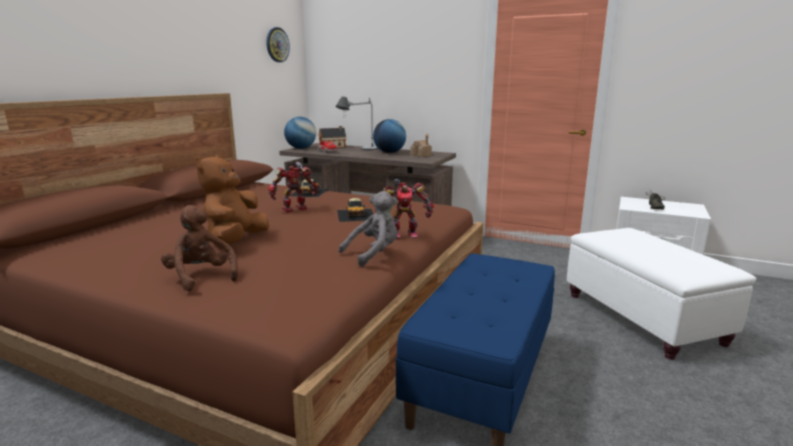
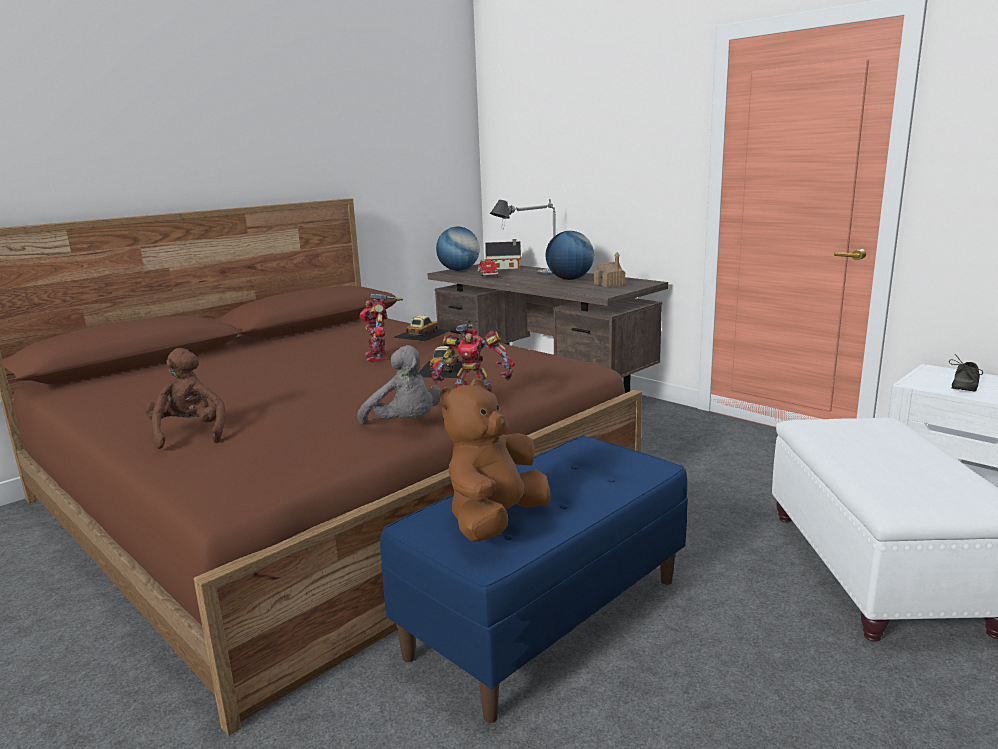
camera: 20 degrees right, 0 degrees up
brown plush toy [195,155,269,244] -> brown plush toy moved to [440,378,551,542]
wall clock [266,27,290,62] -> none
toy robot [268,162,318,212] -> toy robot turned 90 degrees counterclockwise [359,294,403,362]
grey plush toy [339,191,398,267] -> grey plush toy turned 60 degrees clockwise [358,345,441,424]

